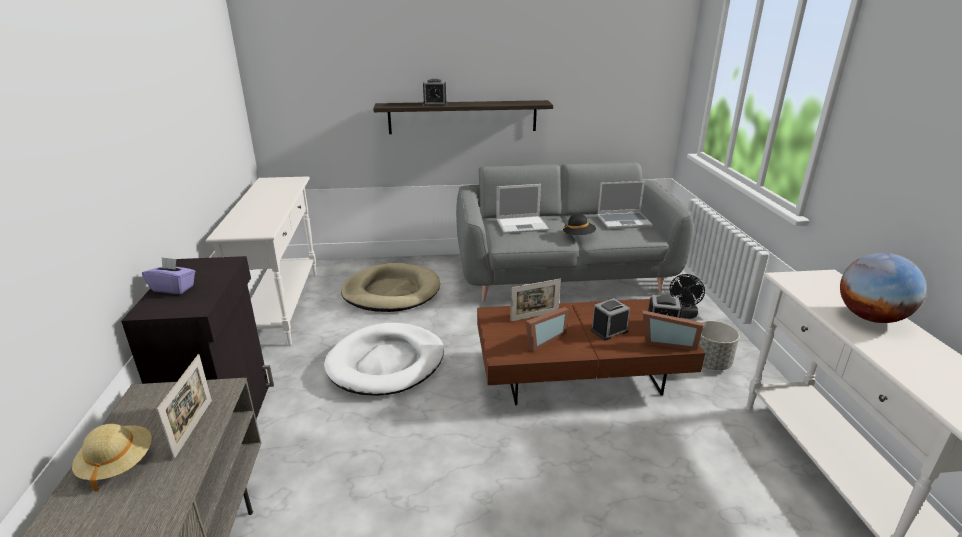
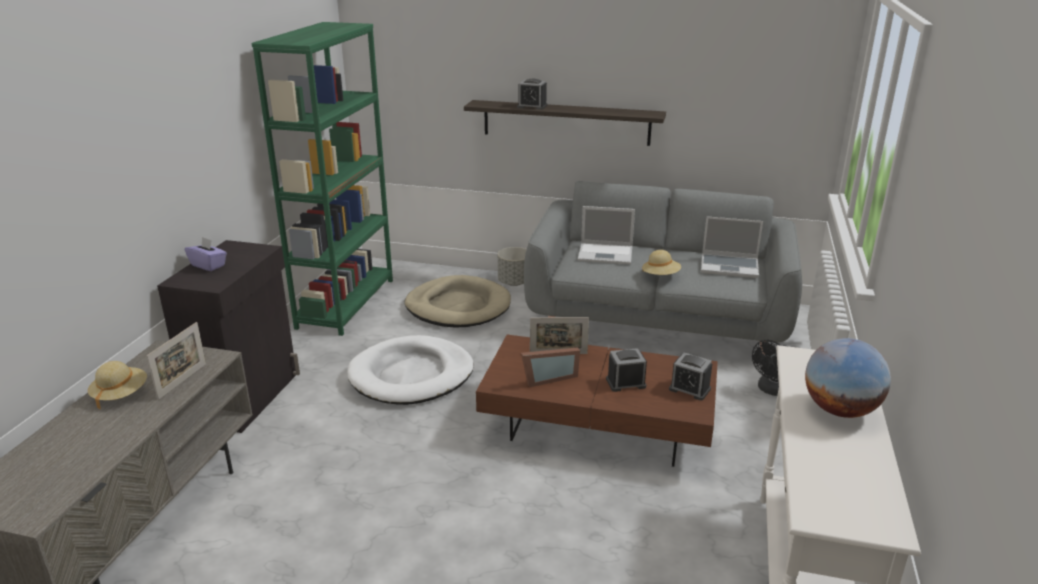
camera: 20 degrees right, 0 degrees up
white console table [206,176,317,345] -> green bookcase [252,22,393,336]
black hat [562,214,596,235] -> beige hat [642,250,681,275]
picture frame [643,310,703,351] -> none
grey planter [699,321,739,370] -> grey planter moved to [498,247,527,286]

